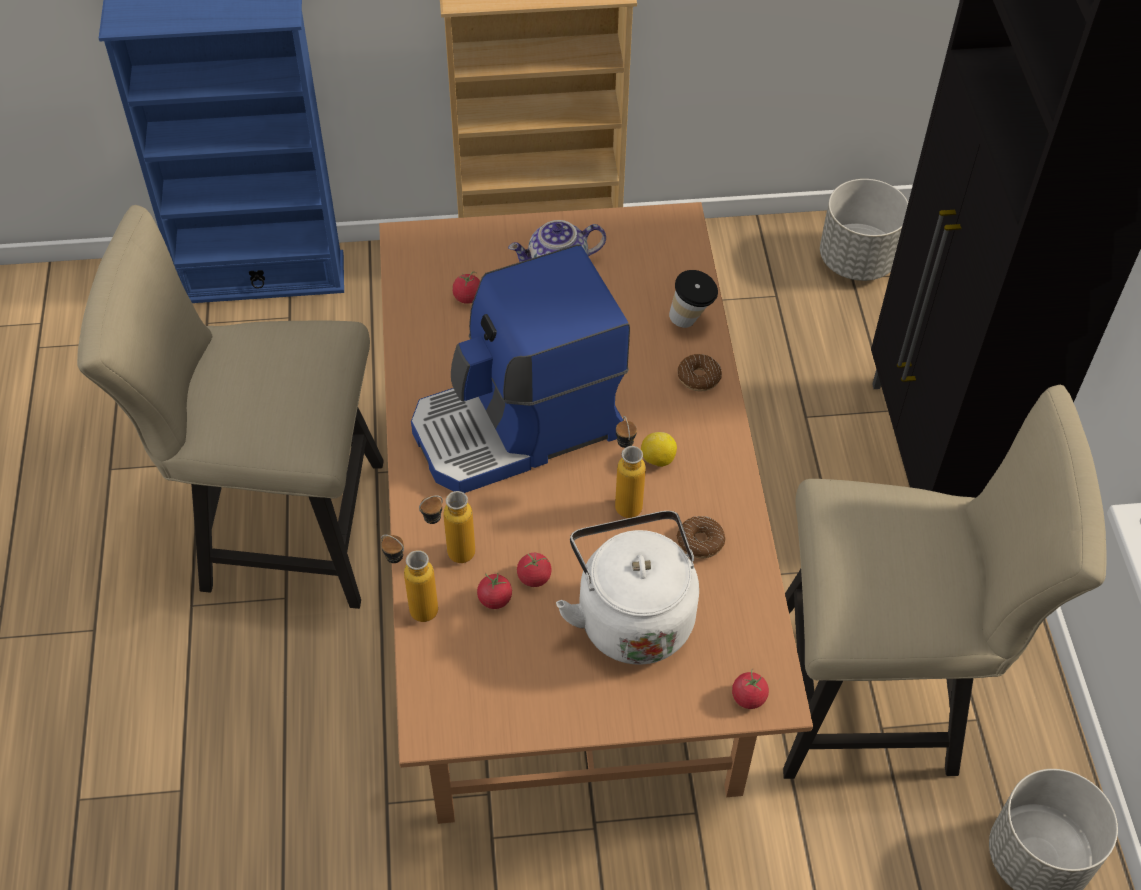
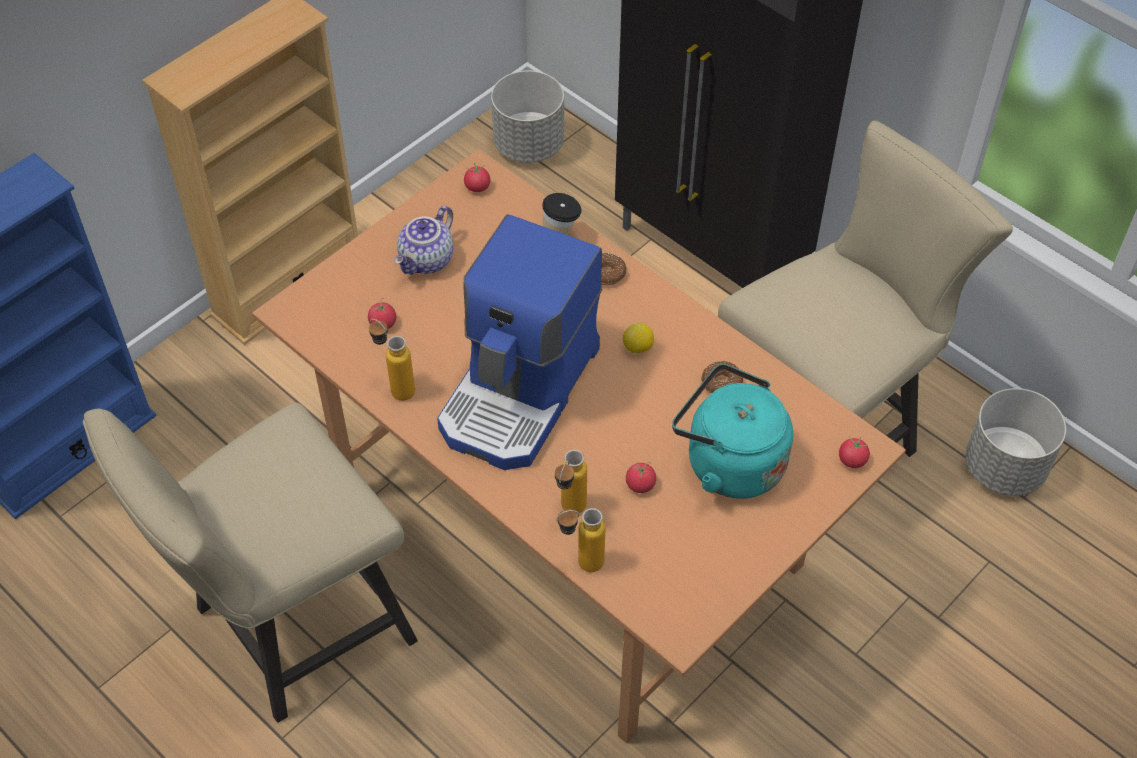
camera: 40 degrees left, 0 degrees up
tomato [477,573,512,609] -> tomato moved to [464,163,490,192]
white kettle [556,511,699,665] -> turquoise kettle [672,364,793,499]
bottle [615,416,646,518] -> bottle moved to [369,319,415,401]

